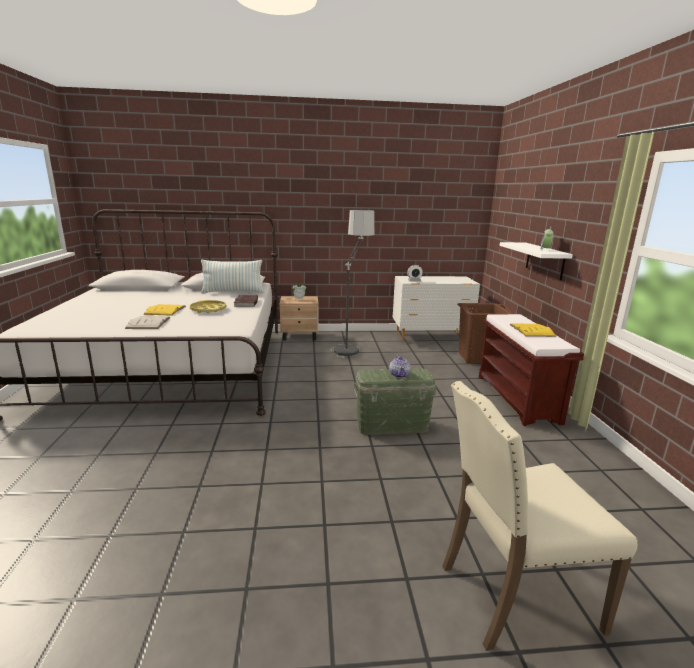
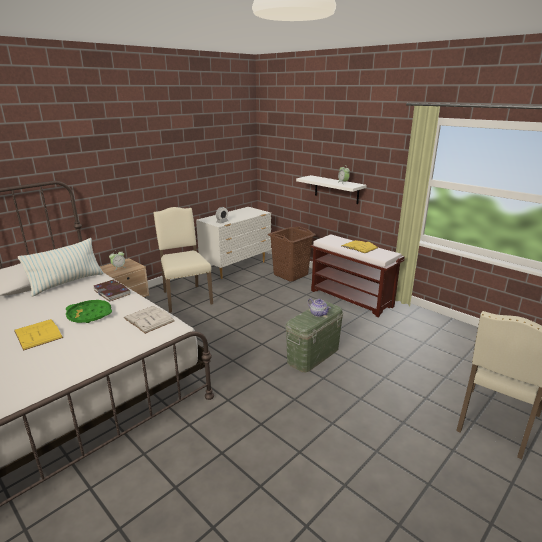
camera: 40 degrees left, 5 degrees up
white book [125,316,171,329] -> white book moved to [124,306,175,334]
yellow tray [190,300,227,313] -> green tray [66,300,112,323]
floor lamp [331,210,375,358] -> beige chair [153,207,213,313]

